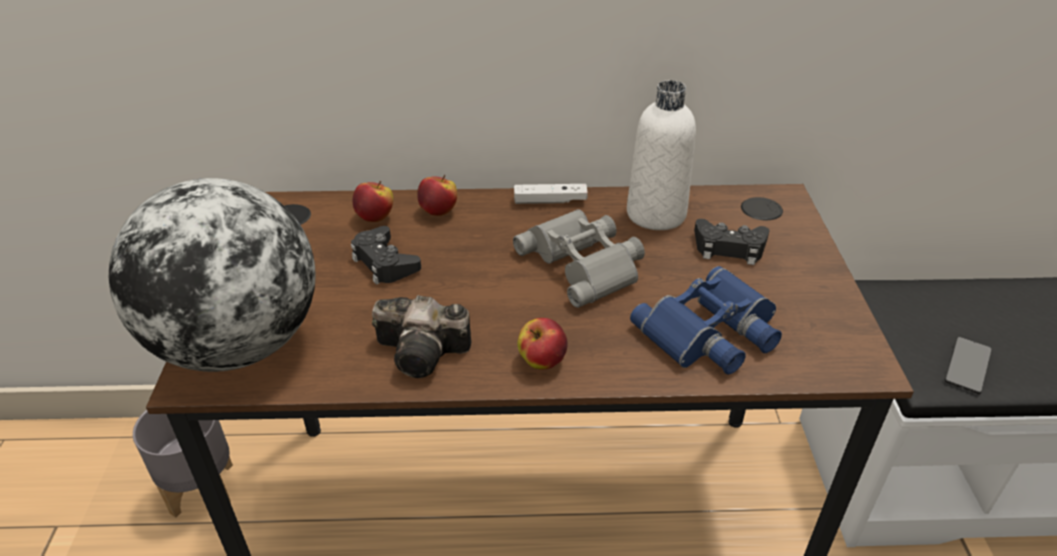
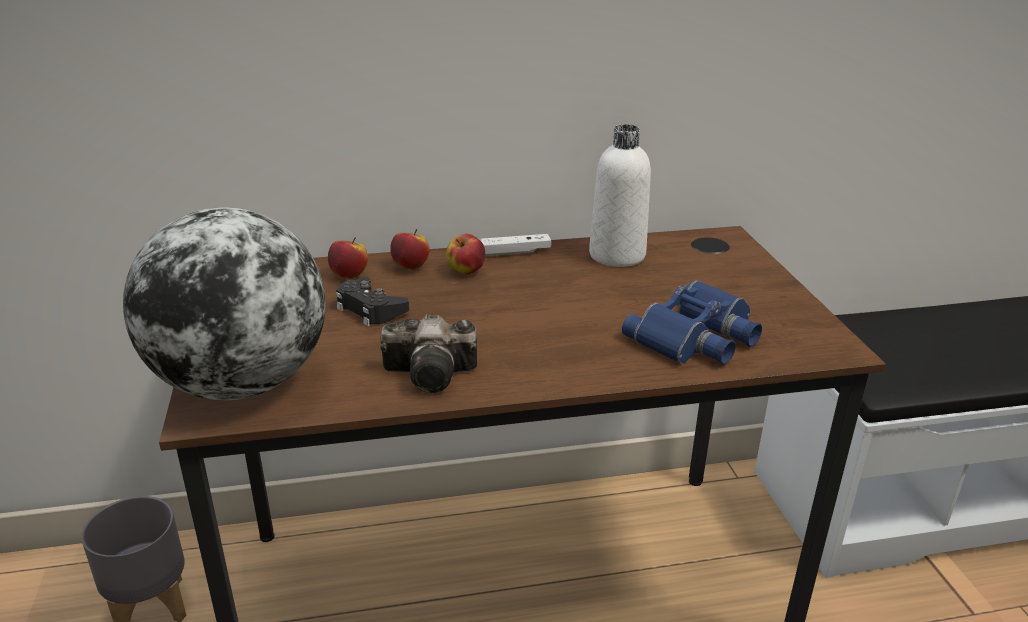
camera: 10 degrees left, 10 degrees down
grey binoculars [513,209,645,308] -> none
apple [517,318,568,369] -> apple moved to [446,234,485,274]
black game controller [694,219,769,265] -> none
phone [945,337,992,394] -> none

